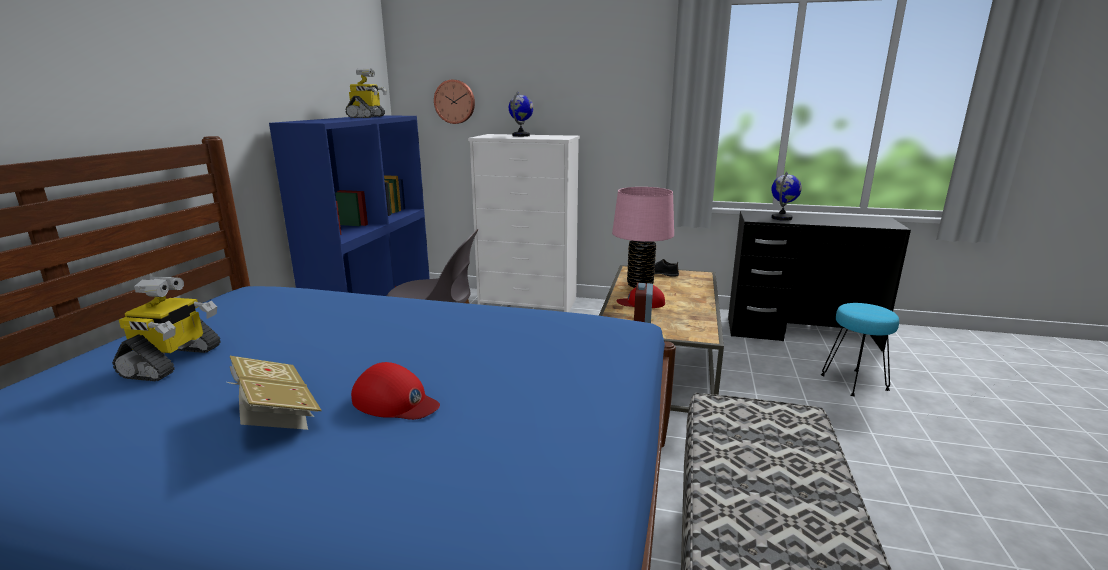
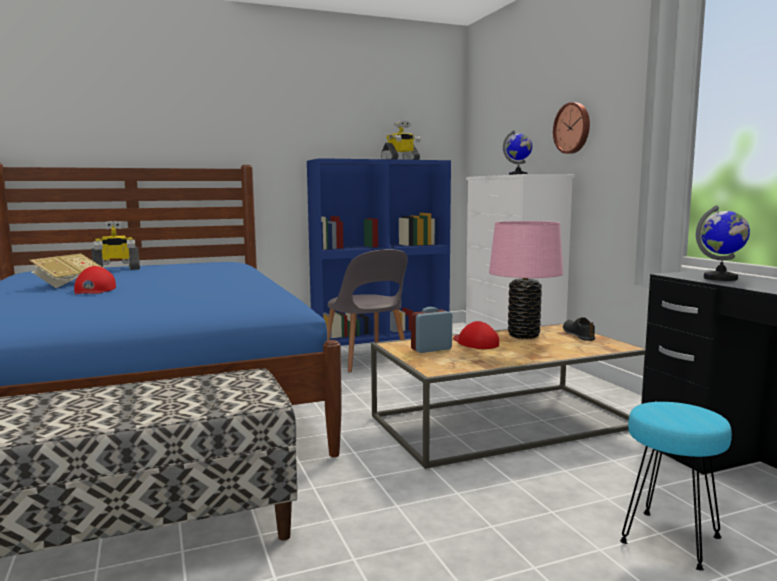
camera: 55 degrees right, 10 degrees down
wall clock [434,80,475,124] -> wall clock moved to [553,102,590,154]

